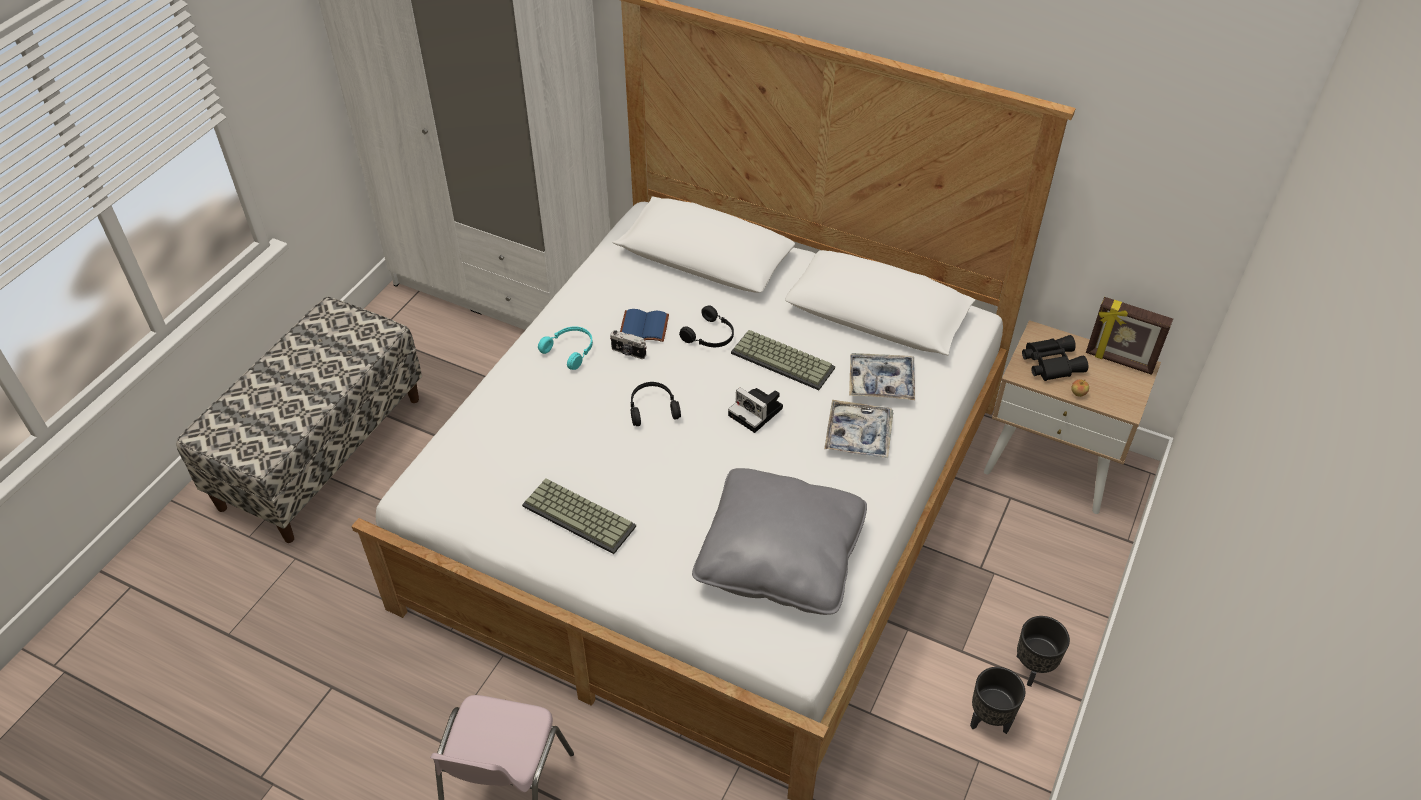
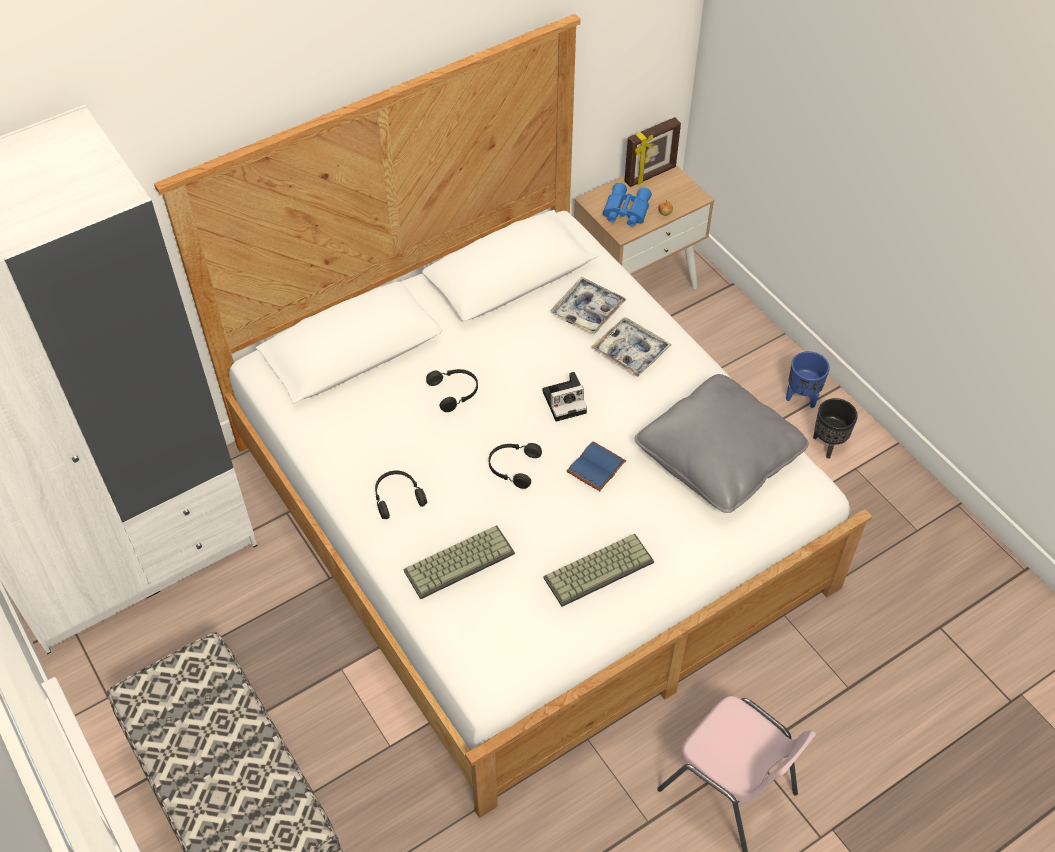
camera: 60 degrees left, 5 degrees up
turquoise headphones [538,326,593,370] -> black headphones [375,470,427,519]
camera [610,330,647,359] -> none
blue book [620,309,669,342] -> blue book moved to [567,441,626,491]
keyboard [731,330,835,390] -> keyboard moved to [403,526,515,599]
black planter [1016,616,1070,687] -> blue planter [786,351,830,409]
black binoculars [1022,335,1088,381] -> blue binoculars [603,183,652,227]

